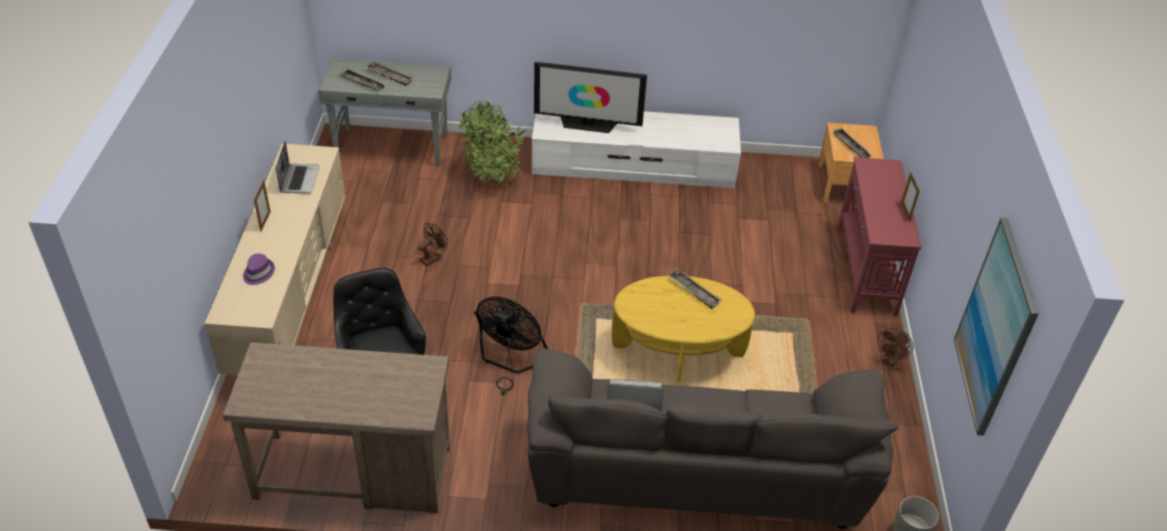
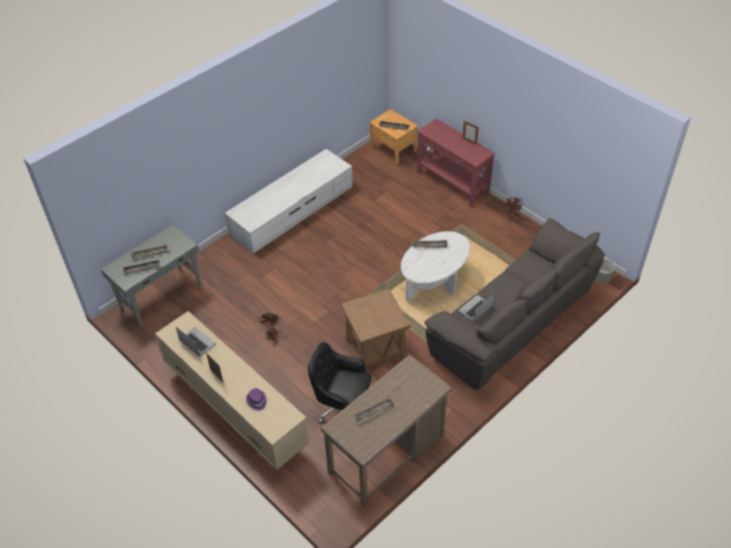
camera: 45 degrees left, 5 degrees up
potted plant [459,100,527,186] -> none
black fan [474,297,548,395] -> brown side table [341,288,410,370]
television [534,62,647,133] -> none
yellow coffee table [612,276,755,383] -> white coffee table [401,231,470,303]
picture [954,218,1039,436] -> none
none -> tray [353,397,395,424]

